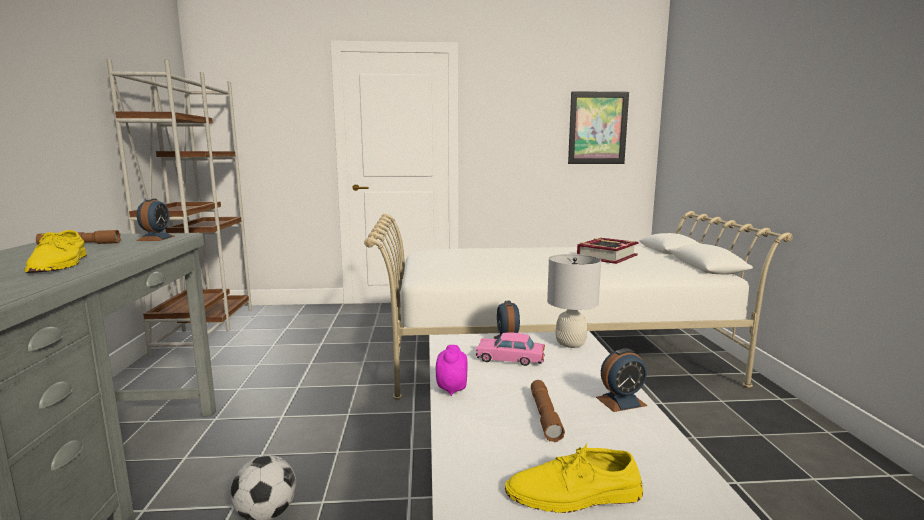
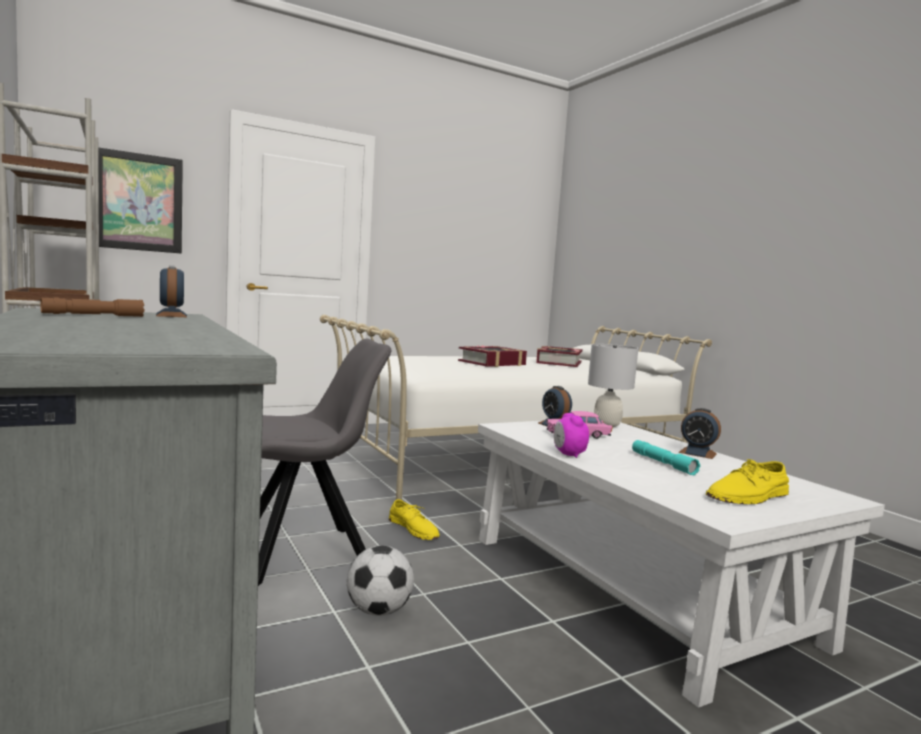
camera: 25 degrees left, 5 degrees down
yellow shoe [24,230,87,273] -> yellow shoe moved to [389,499,440,540]
brown flashlight [531,380,565,442] -> turquoise flashlight [632,440,700,475]
picture [568,91,629,164] -> picture moved to [98,147,183,253]
alarm clock [596,348,647,412] -> alarm clock turned 75 degrees clockwise [679,408,721,459]
none -> grey chair [258,339,391,586]
none -> book [458,345,527,367]

